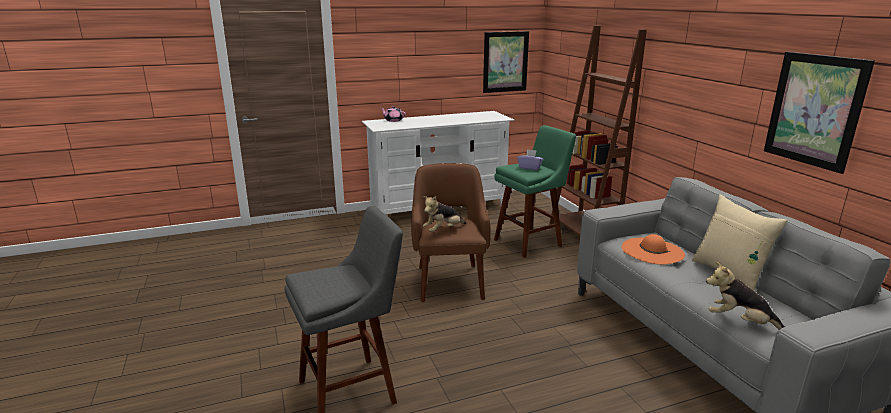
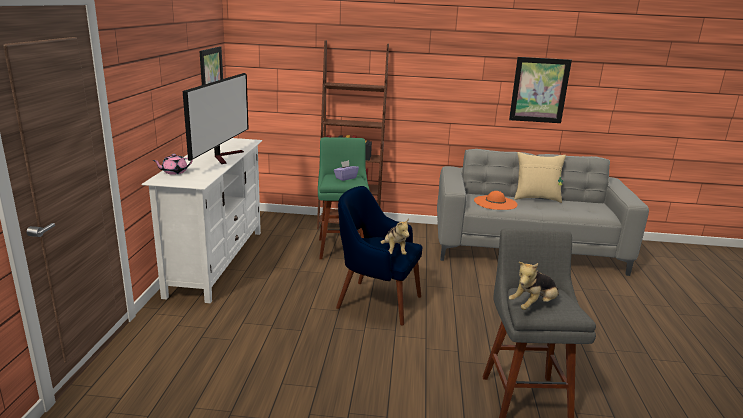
camera: 65 degrees left, 0 degrees up
brown armchair [411,163,491,302] -> blue armchair [336,186,422,325]
plush toy [706,261,785,330] -> plush toy moved to [509,262,559,310]
none -> television [183,73,248,164]

